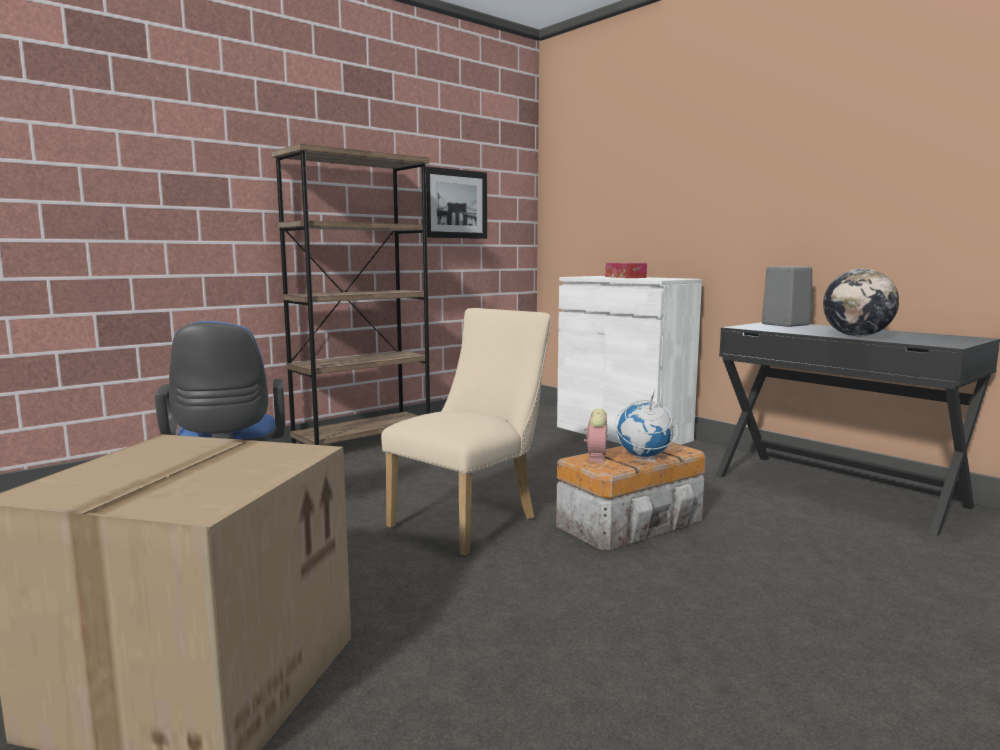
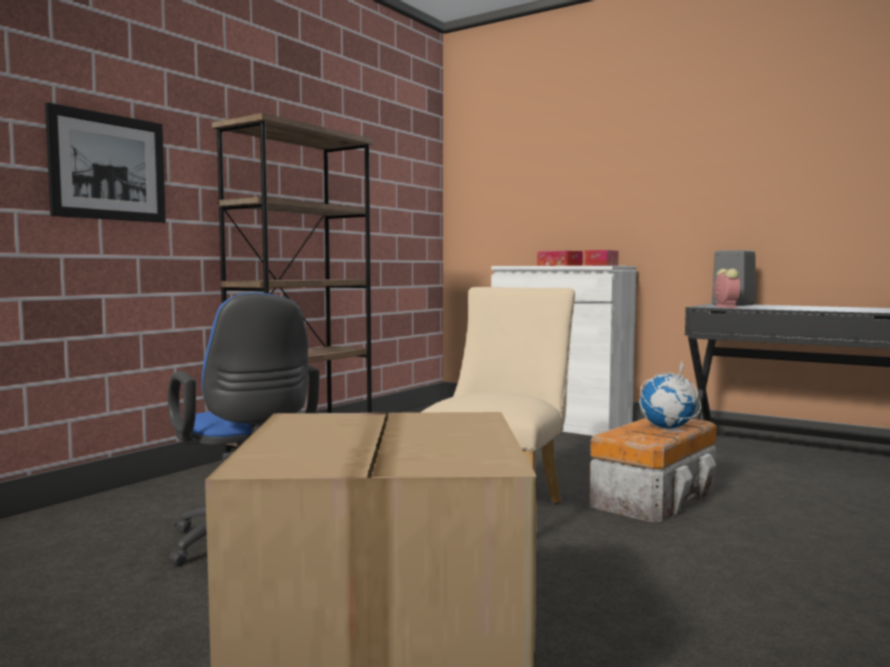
camera: 15 degrees left, 5 degrees down
picture [426,166,487,239] -> picture moved to [45,102,166,223]
alarm clock [584,408,608,463] -> alarm clock moved to [714,269,741,308]
globe [823,269,899,337] -> none
none -> tissue box [584,250,619,266]

